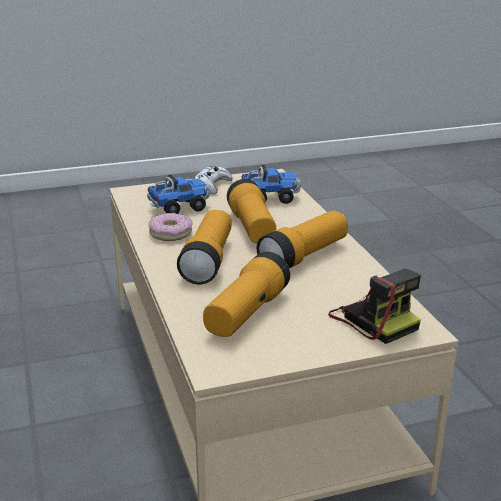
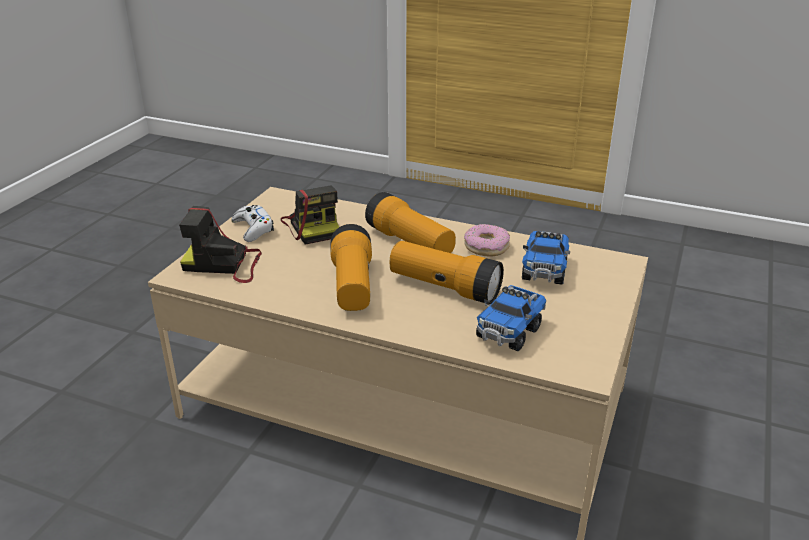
camera: 130 degrees right, 5 degrees up
white game controller [194,166,233,195] -> white game controller moved to [231,205,274,242]
flashlight [203,252,290,337] -> camera [281,186,339,244]

